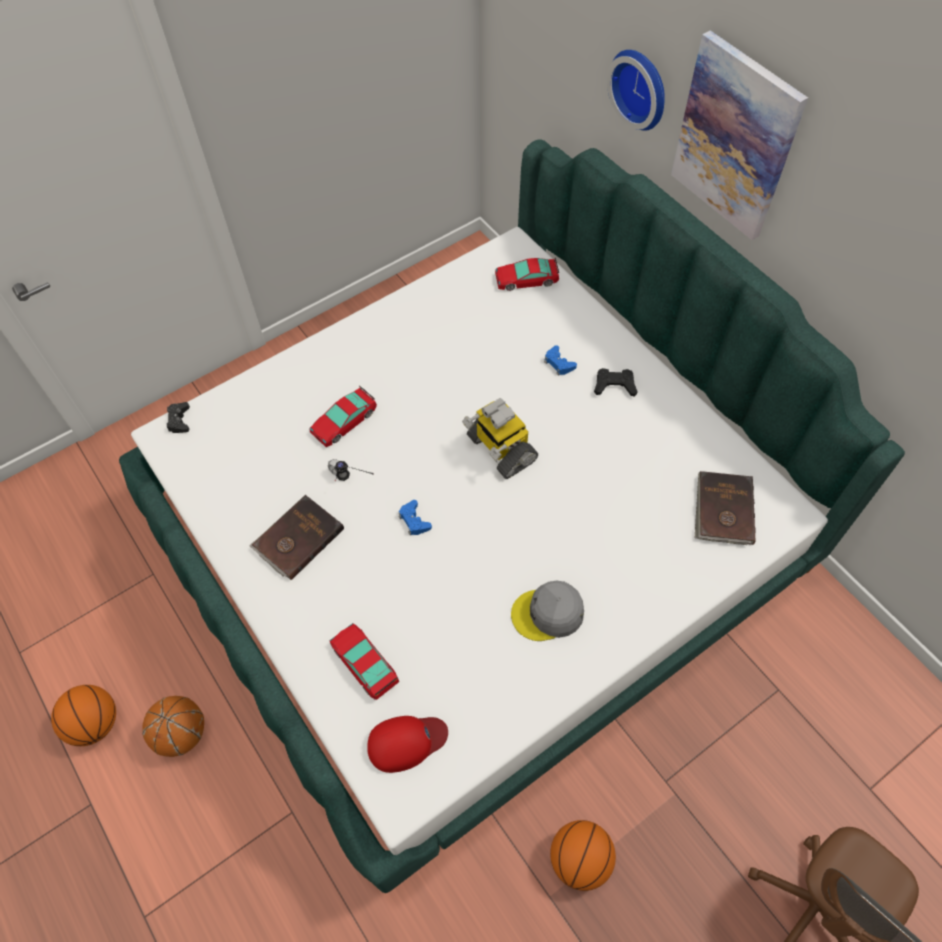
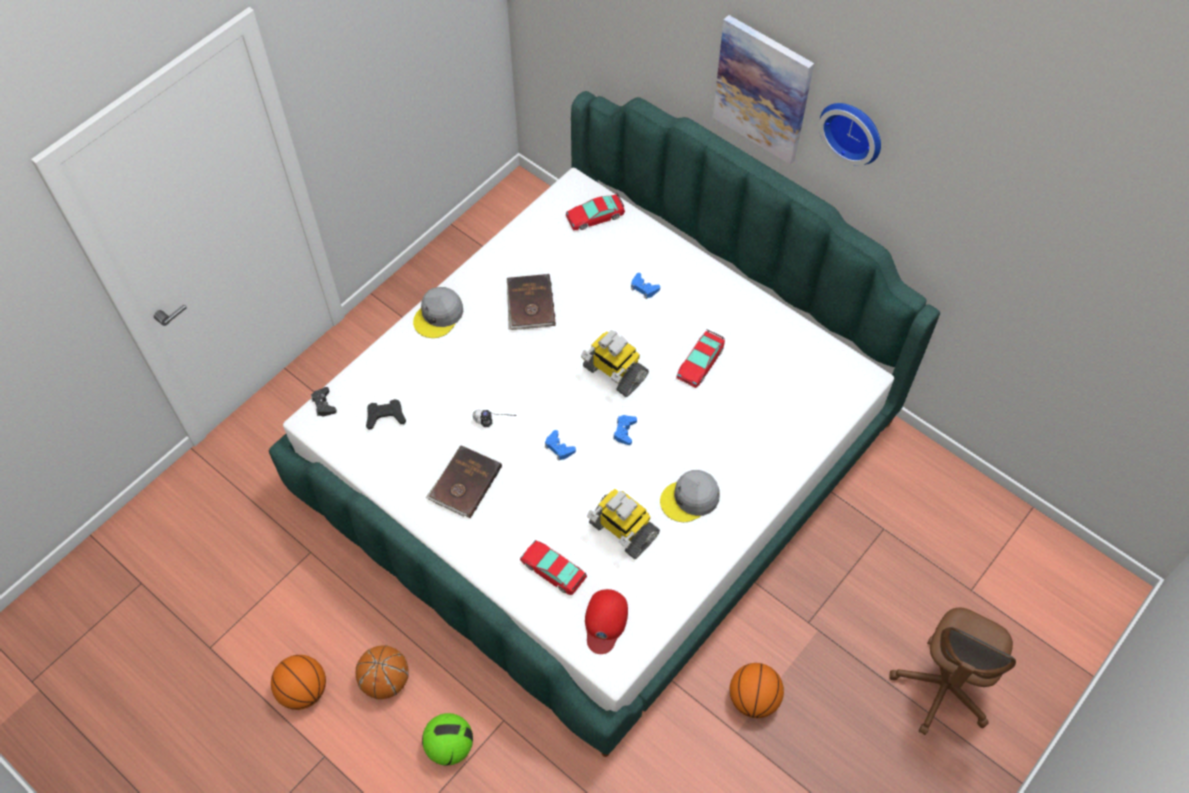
camera: 15 degrees left, 0 degrees up
toy car [309,386,377,447] -> toy car moved to [676,329,725,388]
red cap [367,716,448,773] -> red cap turned 135 degrees clockwise [585,589,628,654]
black game controller [594,368,638,397] -> black game controller moved to [366,399,406,430]
wall clock [607,50,665,131] -> wall clock moved to [819,103,881,166]
brown book [695,471,756,545] -> brown book moved to [507,274,556,330]
none -> grey cap [413,287,463,338]
none -> football [422,713,473,766]
none -> toy robot [587,489,660,559]
none -> blue game controller [613,415,637,445]

